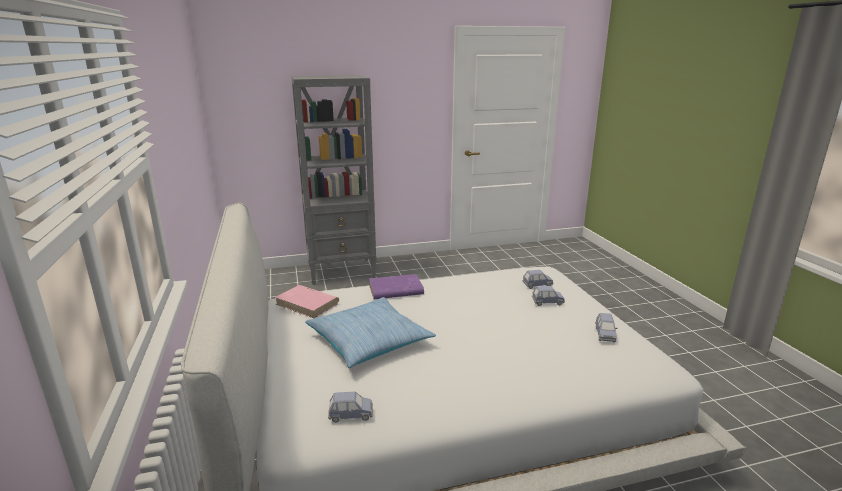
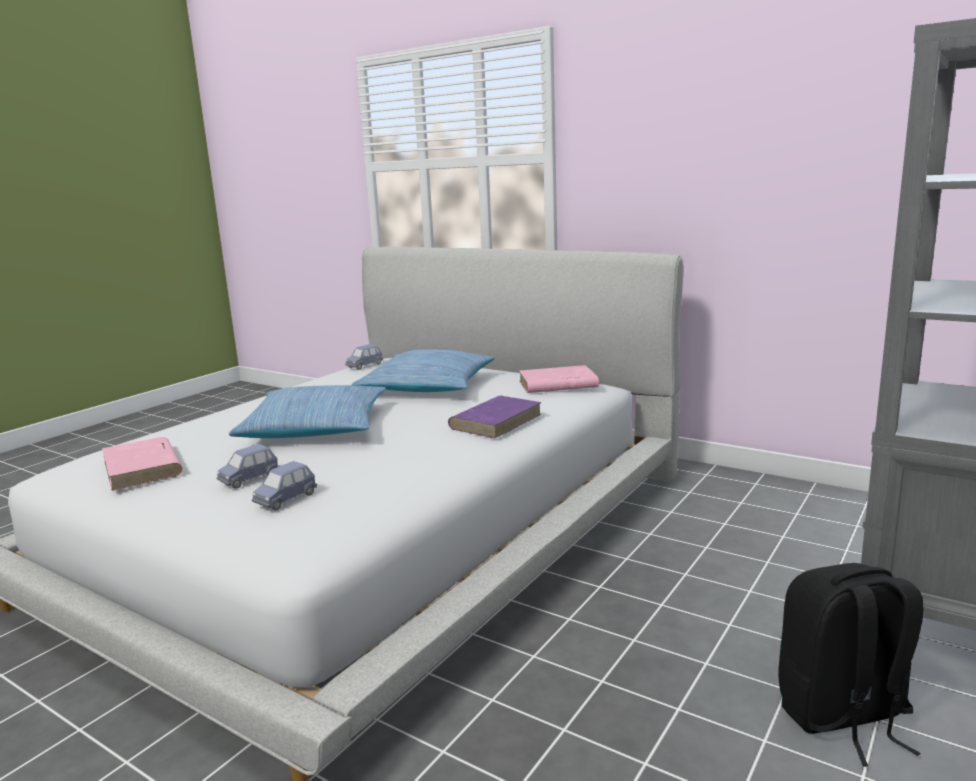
camera: 140 degrees right, 5 degrees down
blue toy car [595,313,617,343] -> pink book [102,437,183,491]
none -> pillow [229,385,386,438]
none -> black backpack [778,563,924,767]

